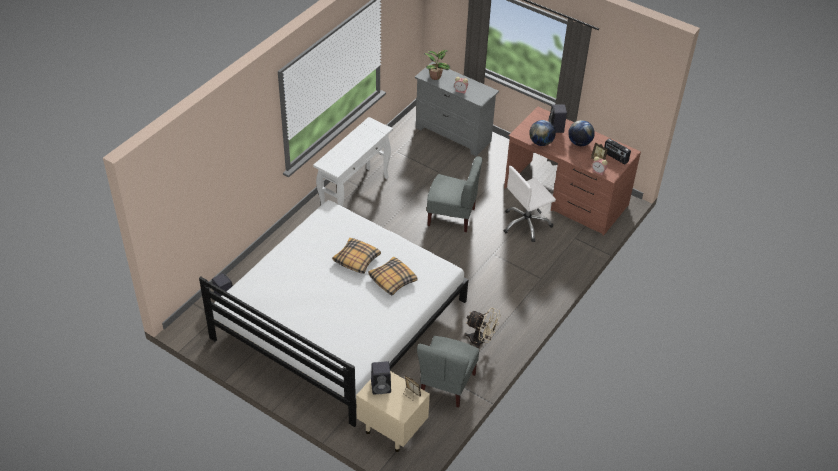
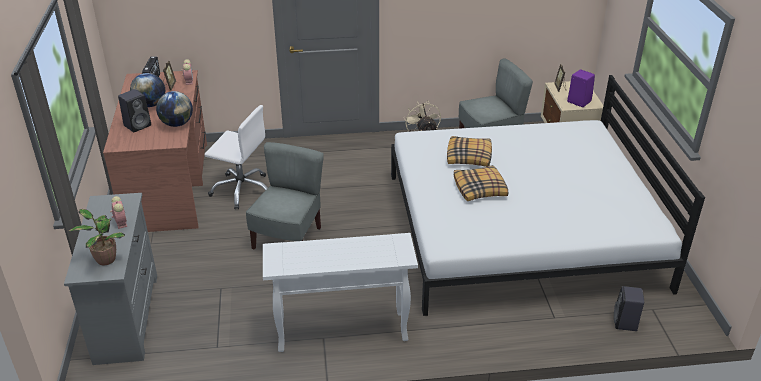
camera: 130 degrees left, 10 degrees down
black speaker [371,361,391,395] -> purple speaker [567,69,595,107]
grey chair [427,156,483,232] -> grey chair turned 45 degrees clockwise [246,142,324,250]

